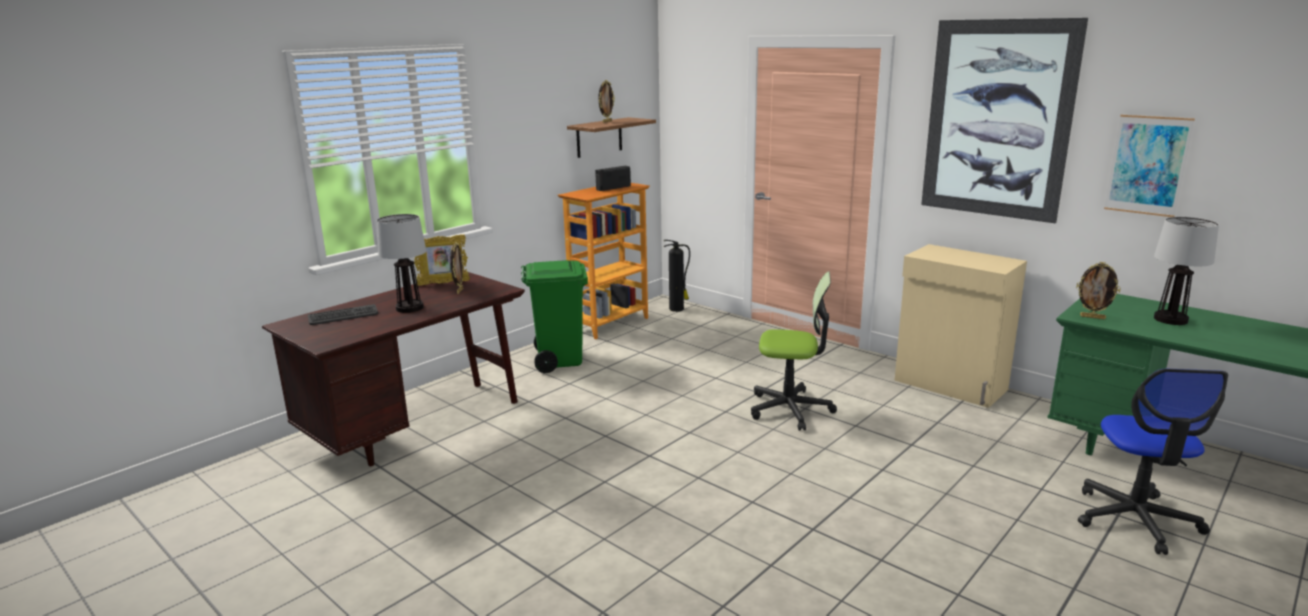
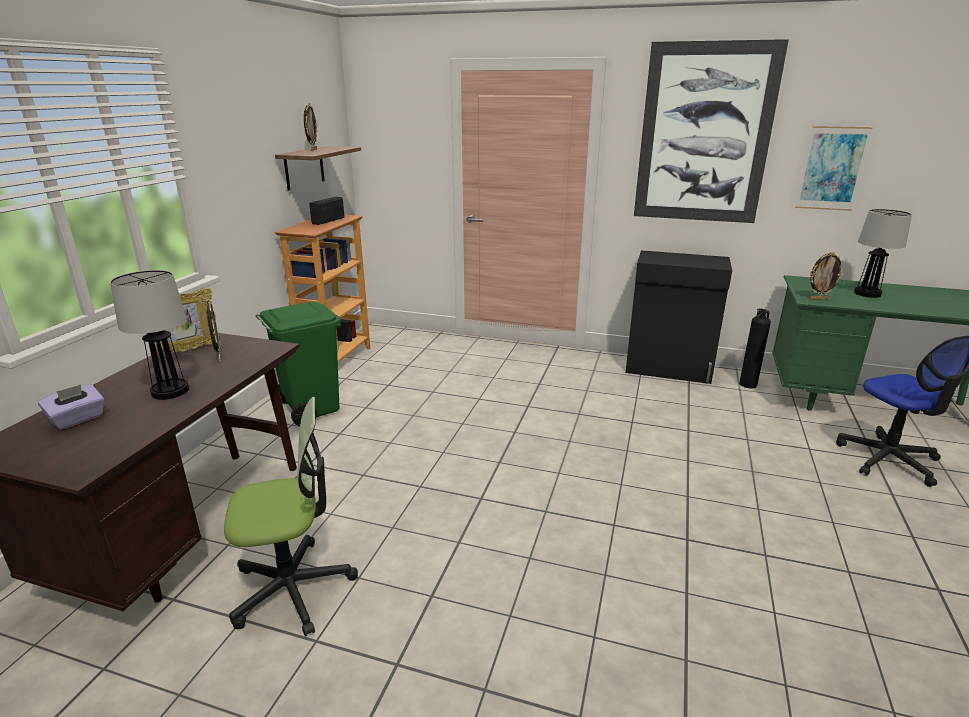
camera: 25 degrees left, 5 degrees up
keyboard [308,304,378,325] -> purple tissue box [38,384,104,430]
fire extinguisher [663,240,690,312] -> fire extinguisher moved to [739,308,771,389]
office chair [751,272,837,431] -> office chair moved to [224,397,358,637]
beige cabinet [894,244,1027,408] -> black cabinet [625,250,732,384]

